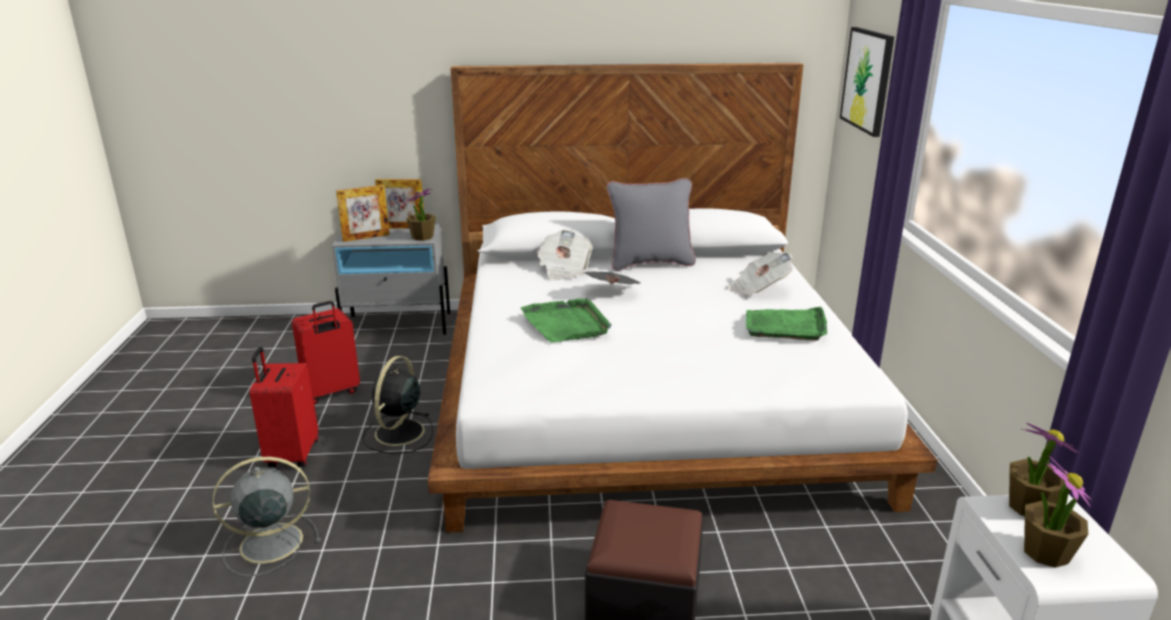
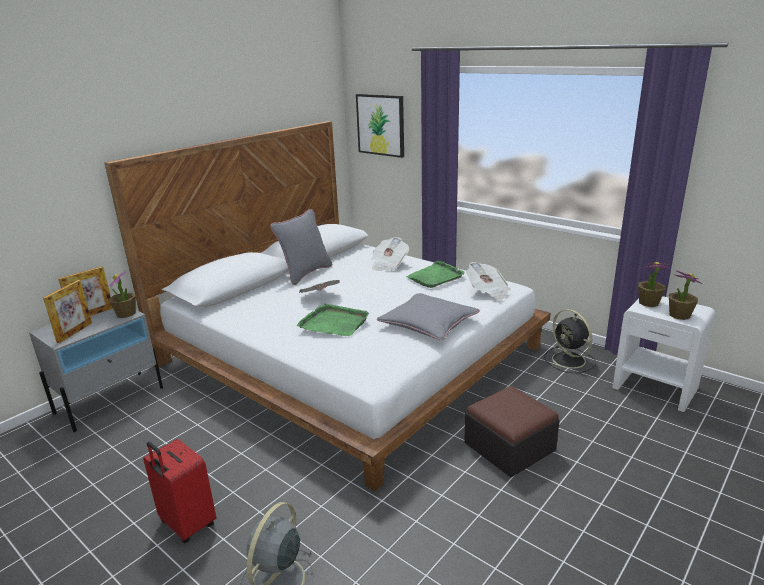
camera: 45 degrees left, 0 degrees up
red suitcase [292,301,360,405] -> none
black fan [362,356,433,453] -> black fan moved to [544,309,596,373]
newspaper [537,229,593,280] -> newspaper moved to [466,262,511,301]
none -> grey pillow [377,293,480,340]

